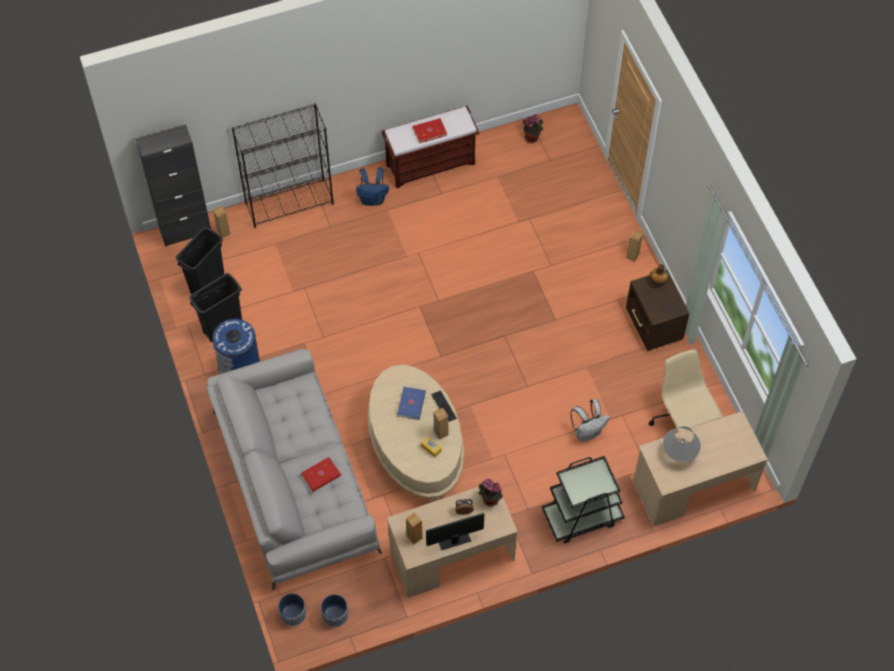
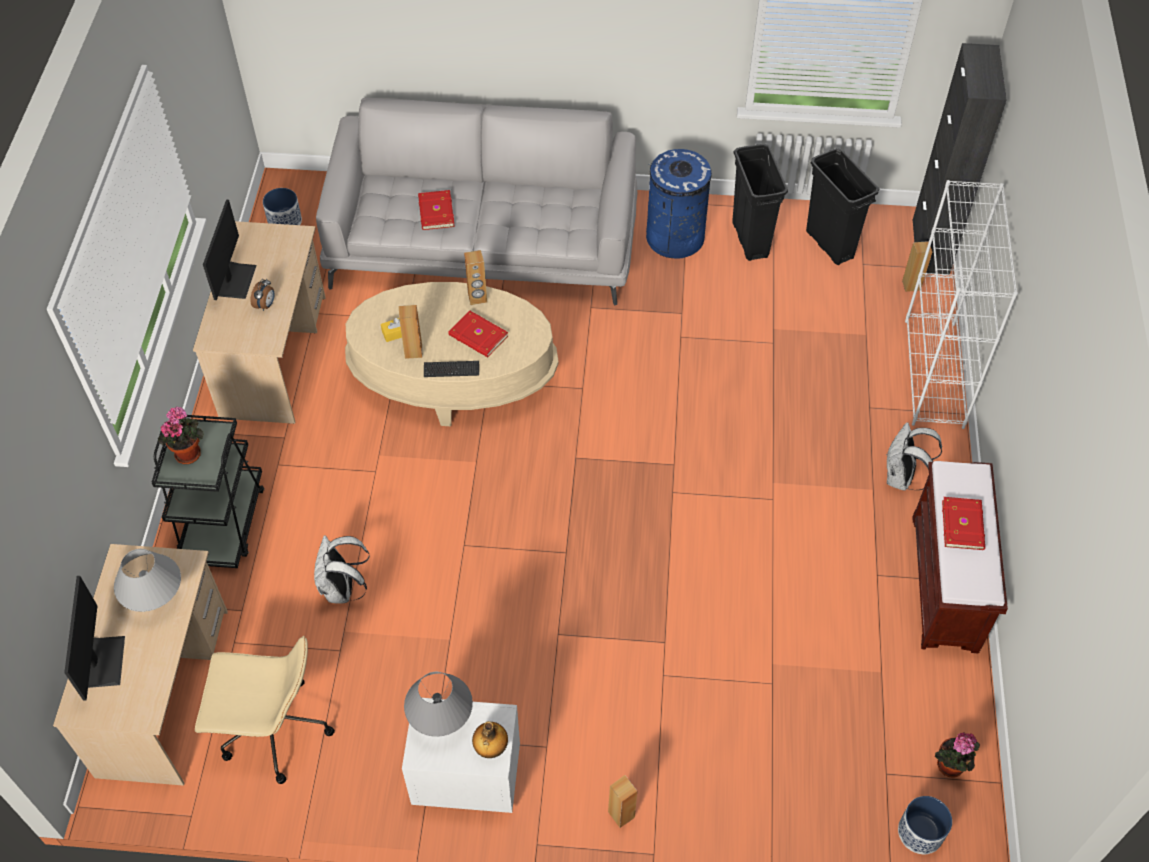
camera: 115 degrees right, 5 degrees down
black bookcase [232,104,334,228] -> white bookcase [905,180,1018,429]
planter [278,593,306,626] -> planter moved to [898,796,952,854]
blue backpack [356,167,389,206] -> white backpack [886,422,942,490]
blue book [397,387,426,420] -> red book [448,310,508,357]
brown speaker [406,512,422,544] -> brown speaker moved to [464,250,487,305]
potted plant [479,479,503,506] -> potted plant moved to [158,406,204,464]
brown nightstand [626,270,689,351] -> white nightstand [402,698,520,813]
none -> monitor [64,576,125,701]
none -> grey table lamp [404,672,473,737]

